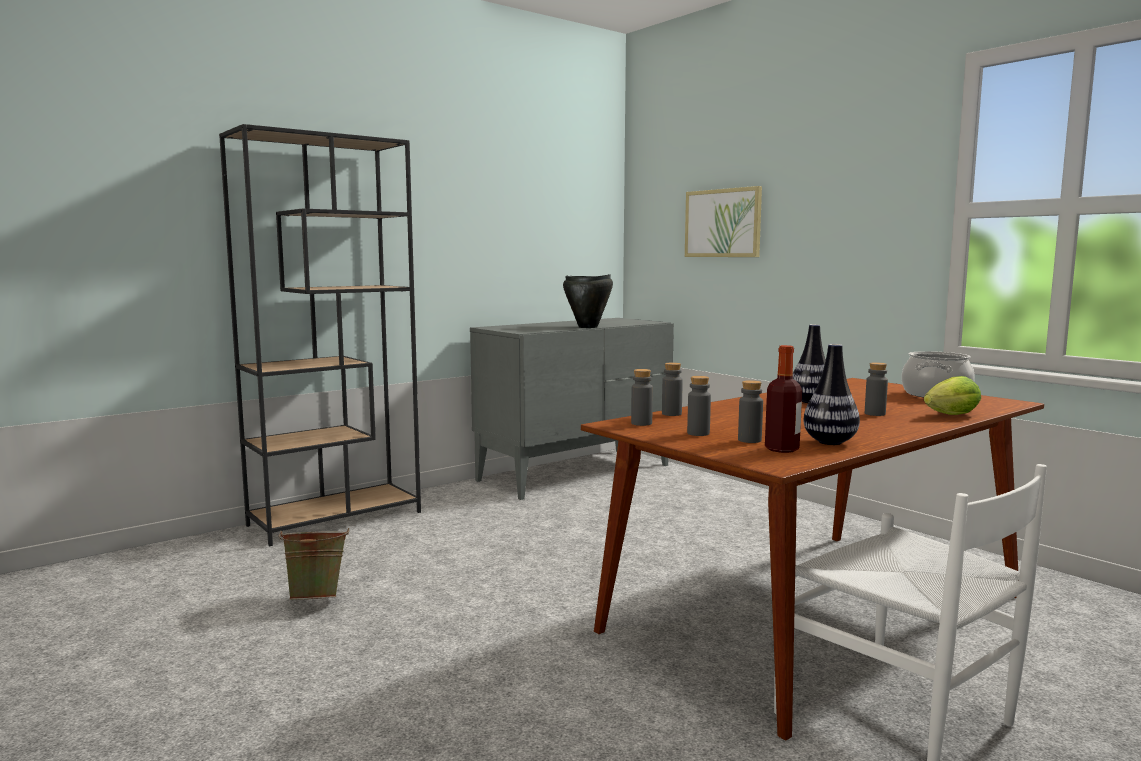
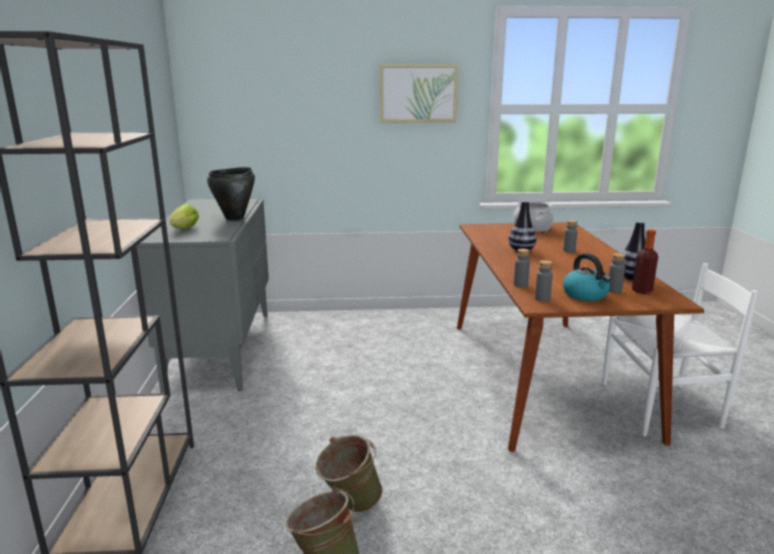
camera: 55 degrees left, 10 degrees up
picture [685,186,762,257] -> picture moved to [380,64,458,123]
grey bottle [687,376,711,436] -> kettle [563,253,611,301]
lettuce [924,376,981,415] -> lettuce moved to [170,204,199,229]
none -> green bucket [316,435,383,512]

